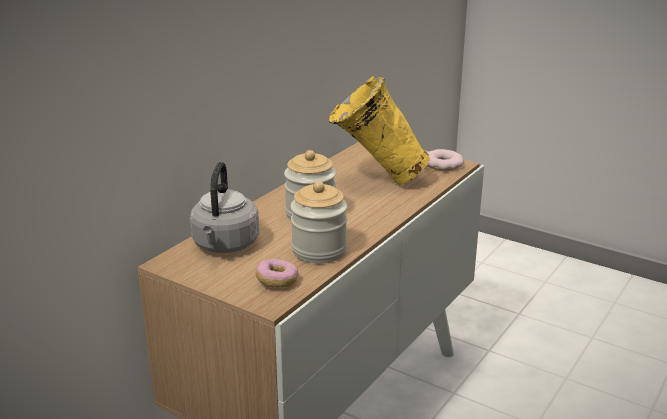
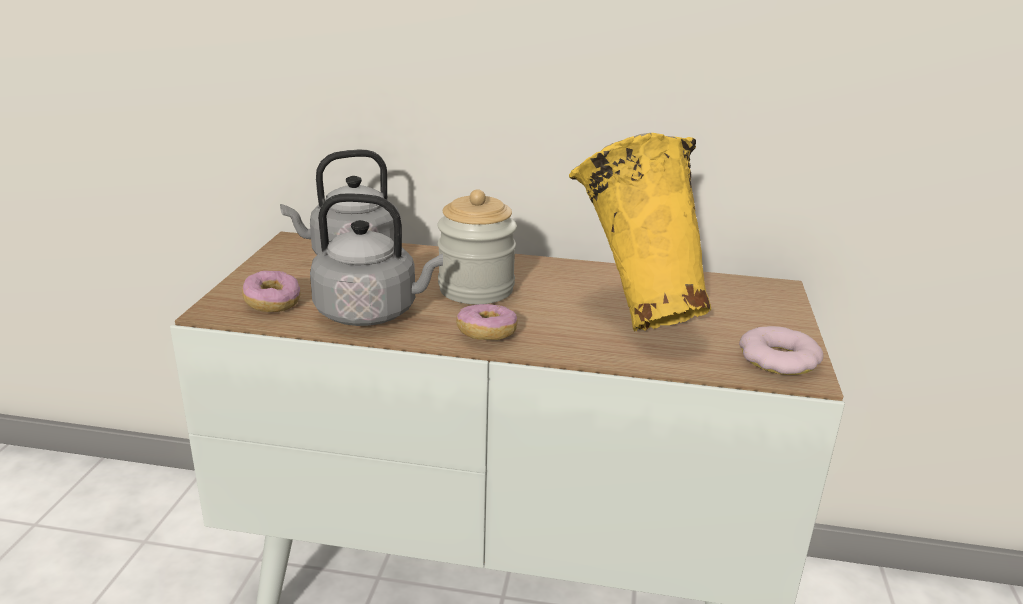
camera: 65 degrees right, 0 degrees up
jar [290,181,347,263] -> grey kettle [310,193,443,326]
none -> donut [456,304,518,340]

